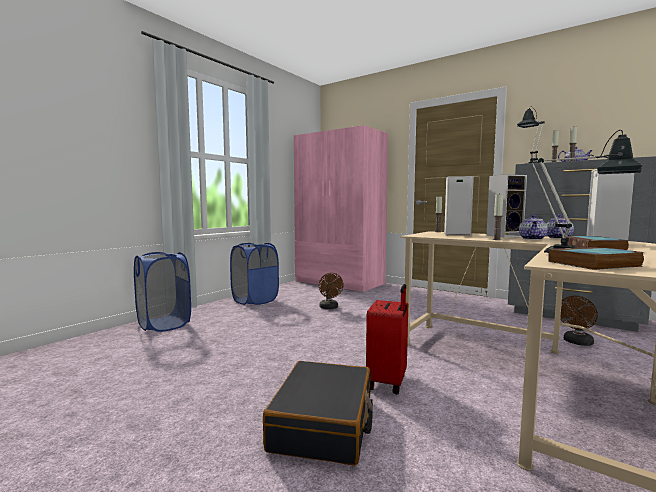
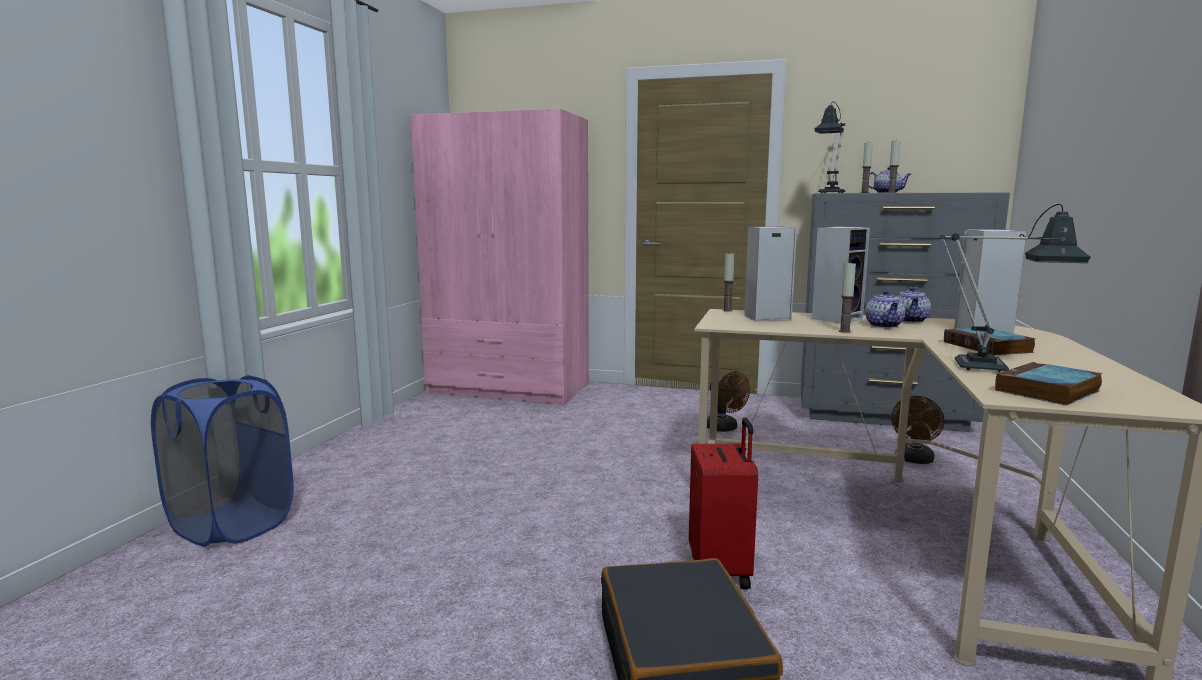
camera: 20 degrees left, 5 degrees up
blue laundry basket [230,243,279,305] -> none
brown fan [319,273,344,309] -> brown fan moved to [707,371,750,432]

